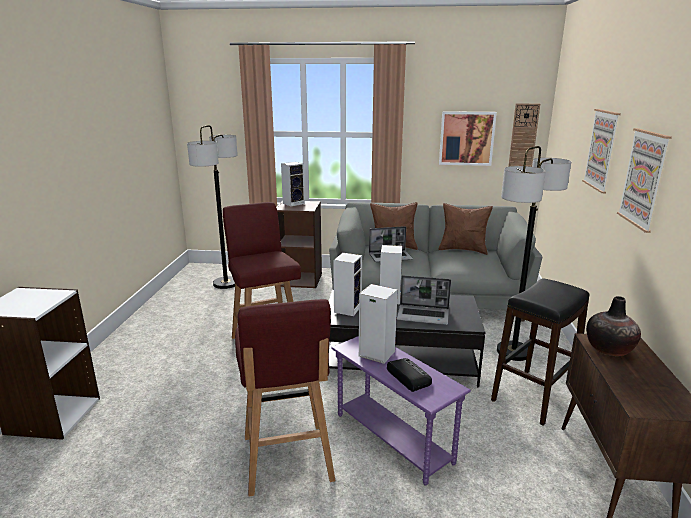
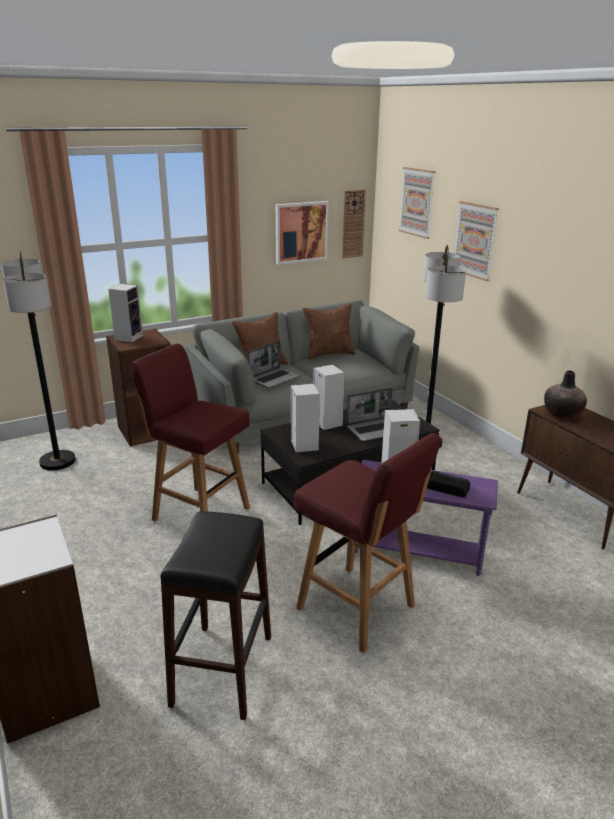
camera: 35 degrees left, 5 degrees up
black stool [491,278,590,426] -> black stool moved to [160,511,271,720]
picture [617,128,672,233] -> picture moved to [398,167,436,239]

